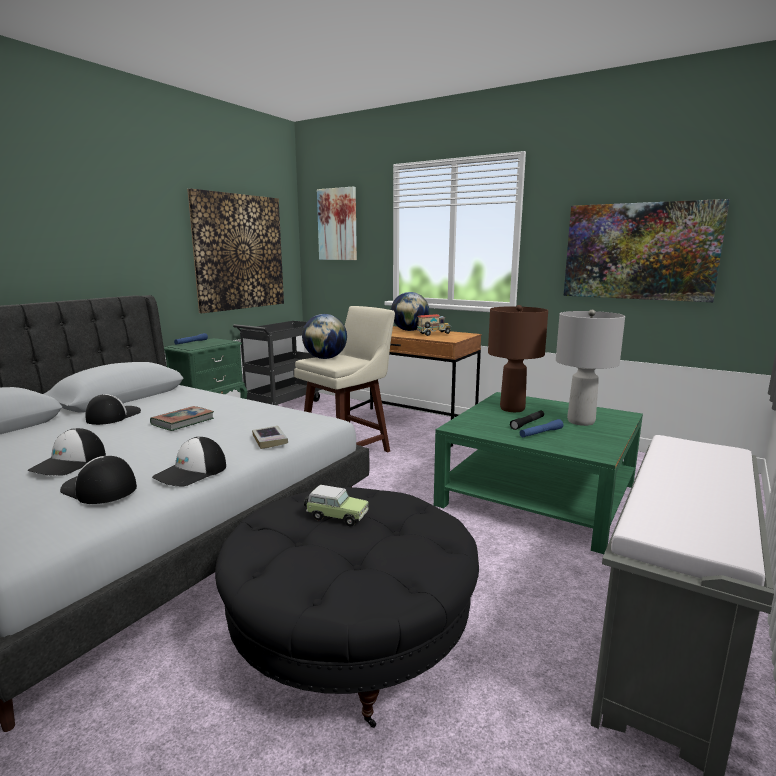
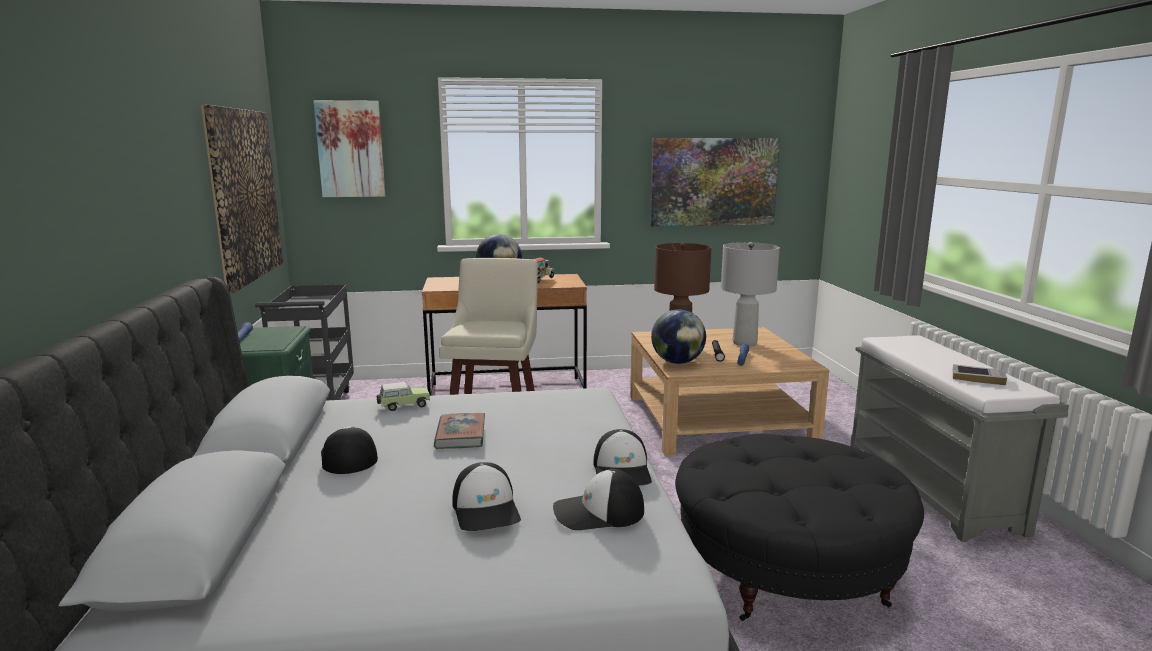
camera: 40 degrees left, 0 degrees up
book [252,426,288,449] -> book moved to [953,364,1007,385]
globe [302,314,347,359] -> globe moved to [651,309,706,364]
toy car [304,485,369,526] -> toy car moved to [377,382,430,411]
green coffee table [434,392,643,554] -> beige coffee table [630,327,829,456]

